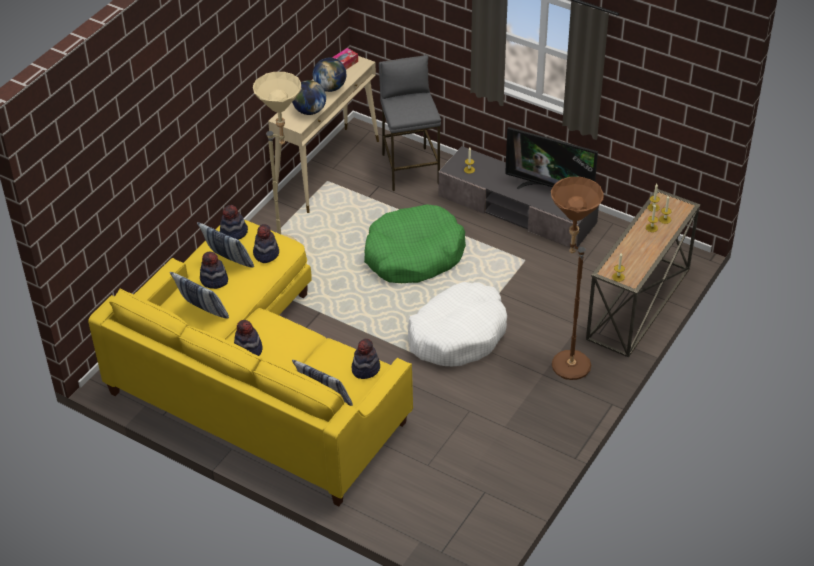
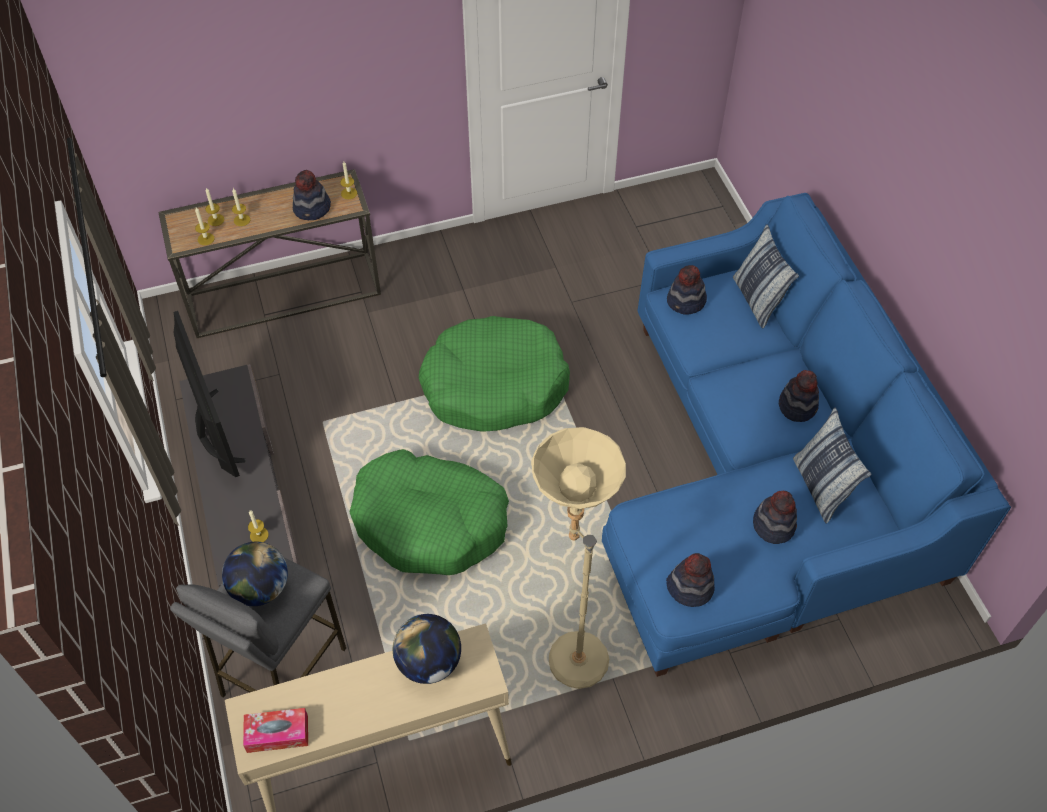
camera: 140 degrees left, 10 degrees up
yellow sofa [88,220,413,507] -> blue sofa [602,193,1011,677]
pillow [197,222,254,268] -> none
hat [253,224,279,263] -> hat moved to [293,170,331,220]
globe [312,57,346,92] -> globe moved to [222,542,288,606]
white dog bed [408,282,507,366] -> green dog bed [419,316,570,432]
brown floor lamp [551,177,604,380] -> none

